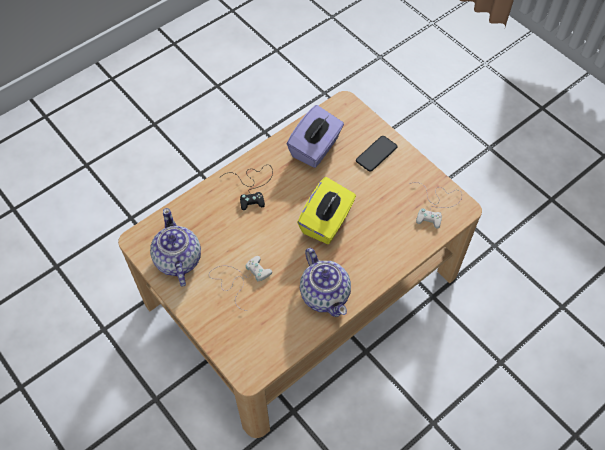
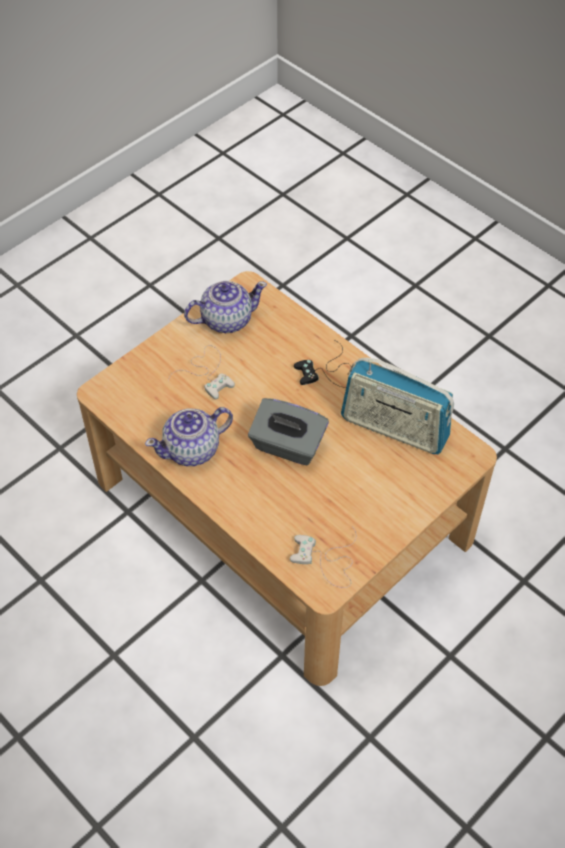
camera: 85 degrees right, 5 degrees down
purple tissue box [287,105,344,168] -> radio [341,358,454,454]
yellow tissue box [297,177,356,244] -> grey tissue box [248,398,329,466]
phone [356,136,397,172] -> none

